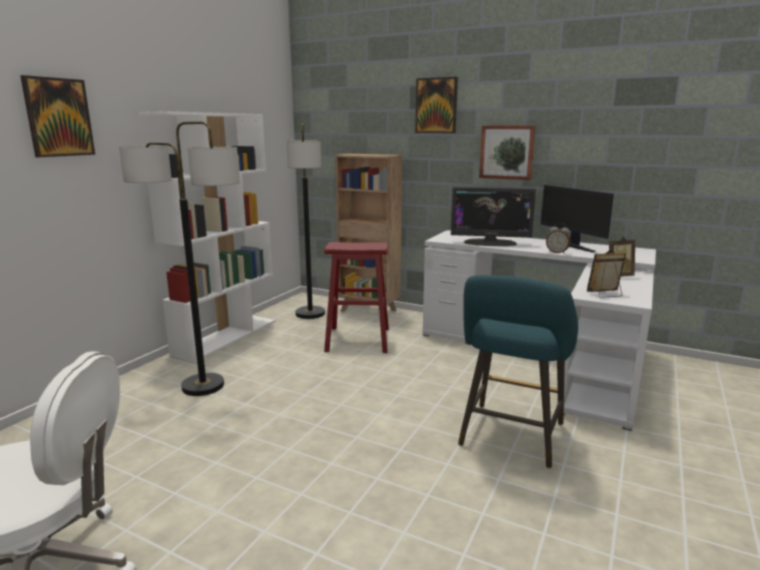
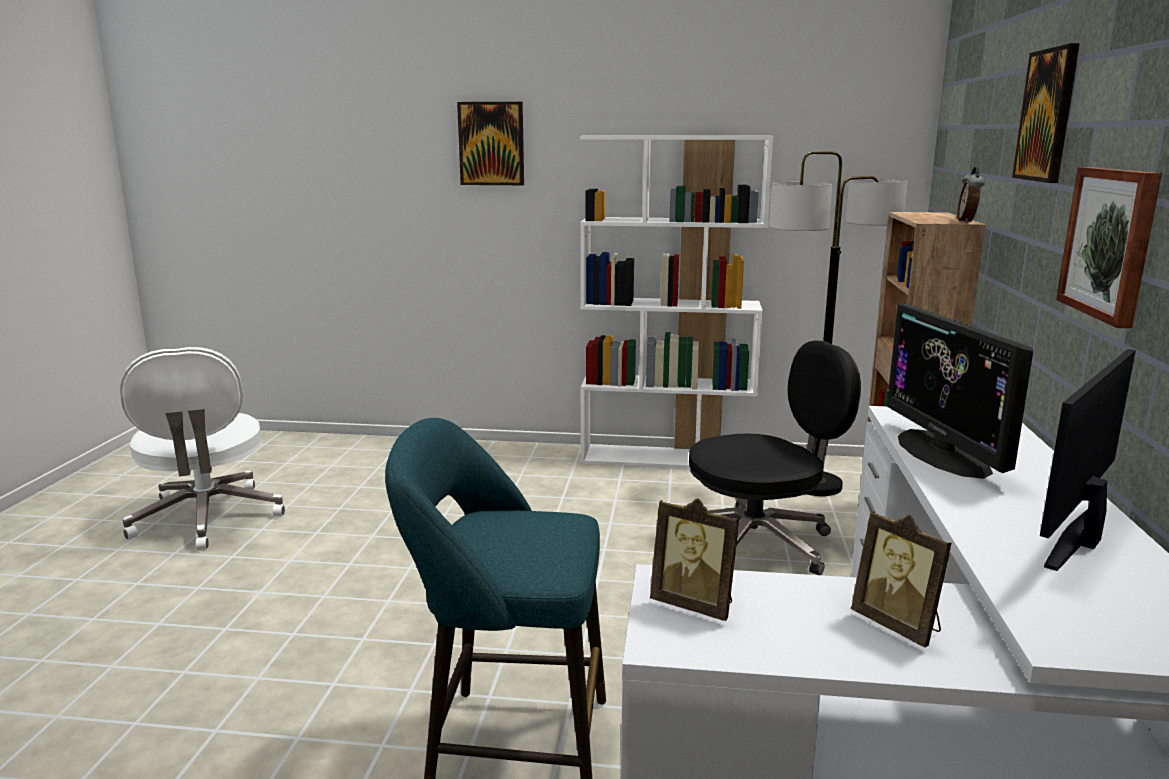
camera: 70 degrees right, 0 degrees up
floor lamp [119,122,240,396] -> none
red stool [324,242,389,353] -> black office chair [689,341,861,575]
alarm clock [546,223,571,254] -> alarm clock moved to [957,167,985,223]
picture frame [587,249,626,298] -> picture frame turned 150 degrees clockwise [650,498,739,621]

